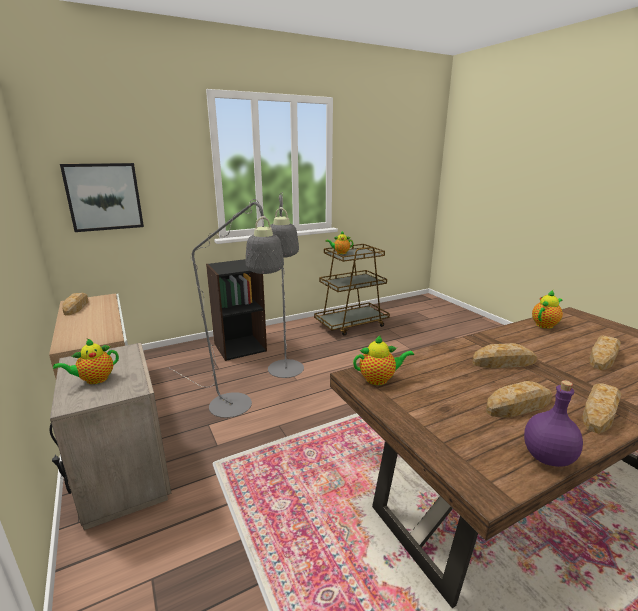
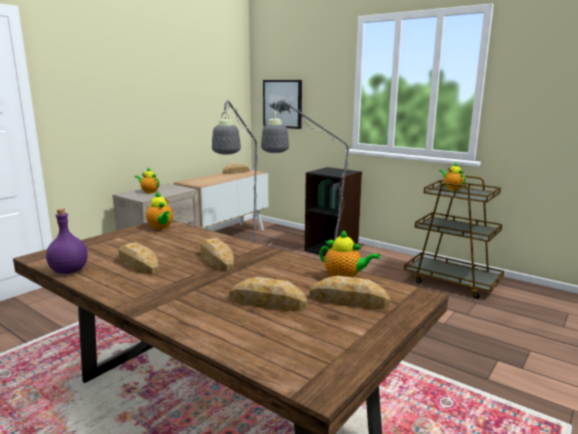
camera: 65 degrees right, 5 degrees down
bread [582,384,622,434] -> bread moved to [310,276,390,309]

